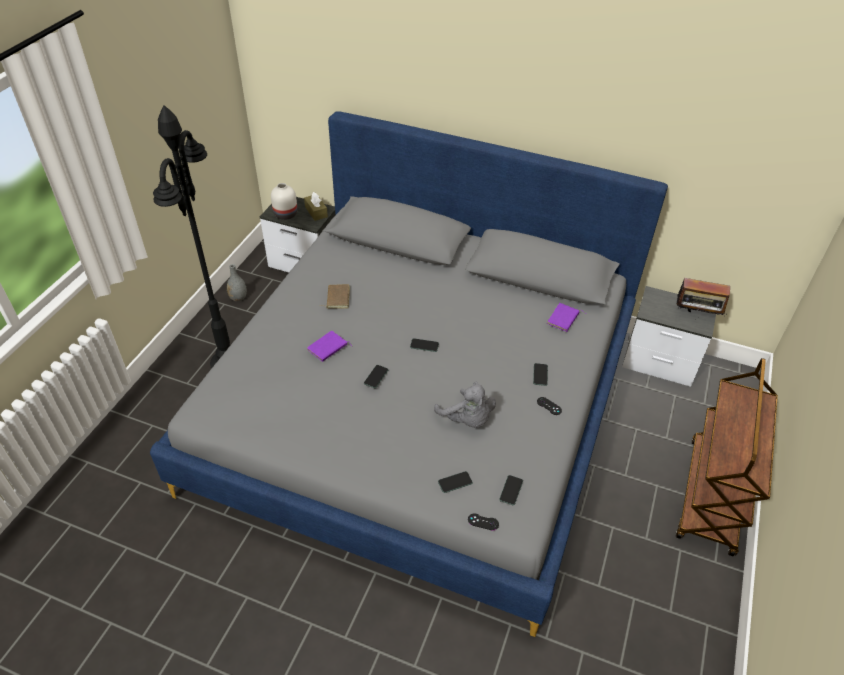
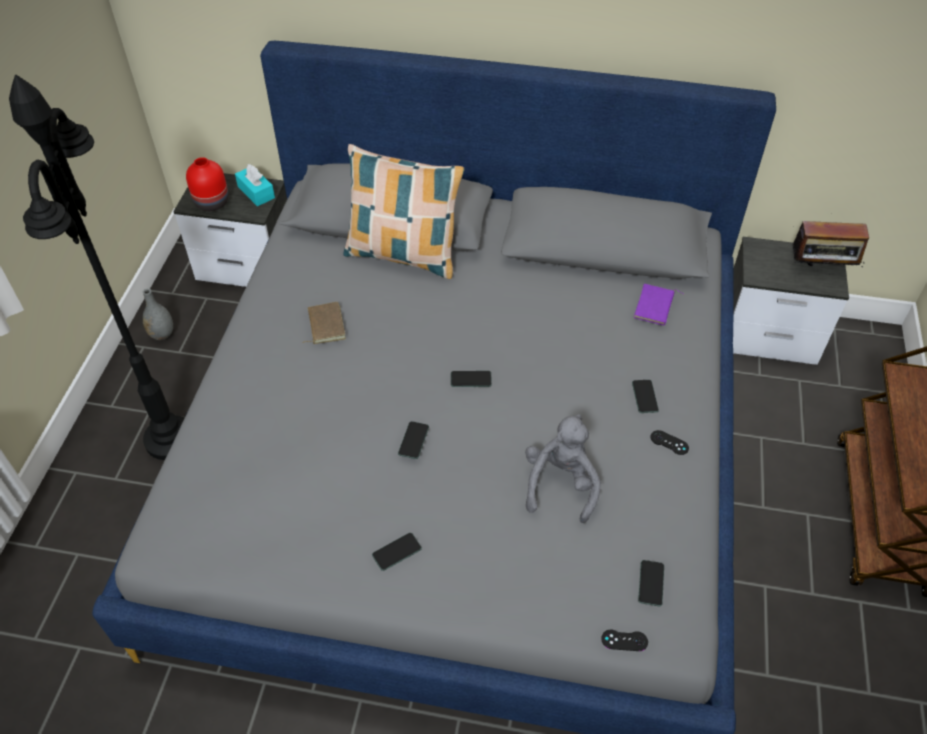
camera: 10 degrees left, 5 degrees up
white vase [271,183,297,220] -> red vase [186,157,229,211]
brown tissue box [304,192,328,221] -> turquoise tissue box [235,164,275,206]
purple book [307,331,352,362] -> none
grey plush toy [434,382,496,428] -> grey plush toy turned 120 degrees counterclockwise [525,414,601,523]
phone [438,471,473,493] -> phone moved to [372,533,422,571]
none -> pillow [343,144,465,279]

